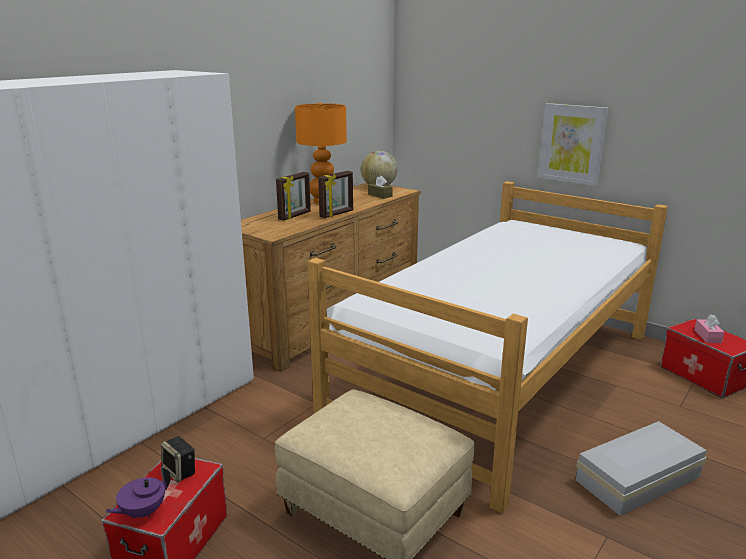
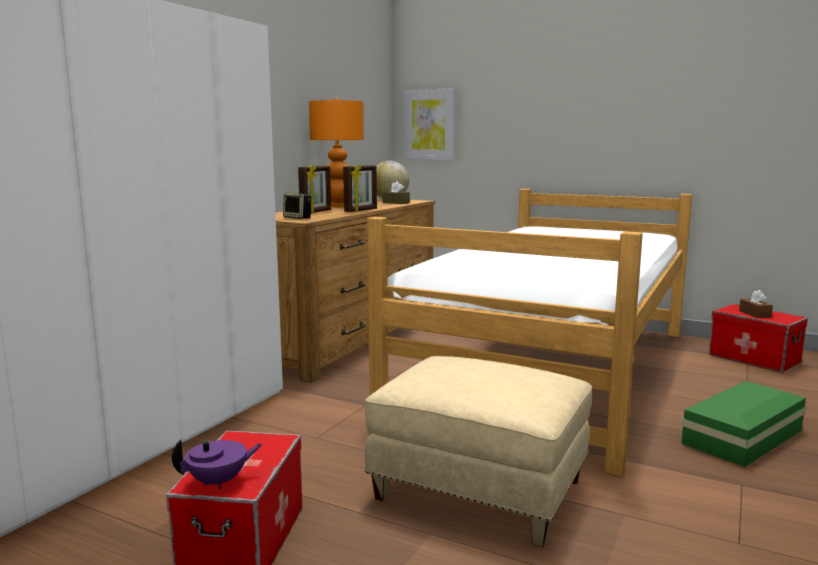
camera: 10 degrees left, 10 degrees down
purple teapot [105,467,171,518] -> purple teapot turned 150 degrees counterclockwise [172,440,262,490]
speaker [161,436,195,482] -> speaker moved to [283,192,311,219]
picture [538,103,608,186] -> picture moved to [404,88,455,160]
white storage box [576,421,707,516] -> green storage box [681,381,807,467]
pink tissue box [694,314,724,343] -> brown tissue box [739,290,773,318]

